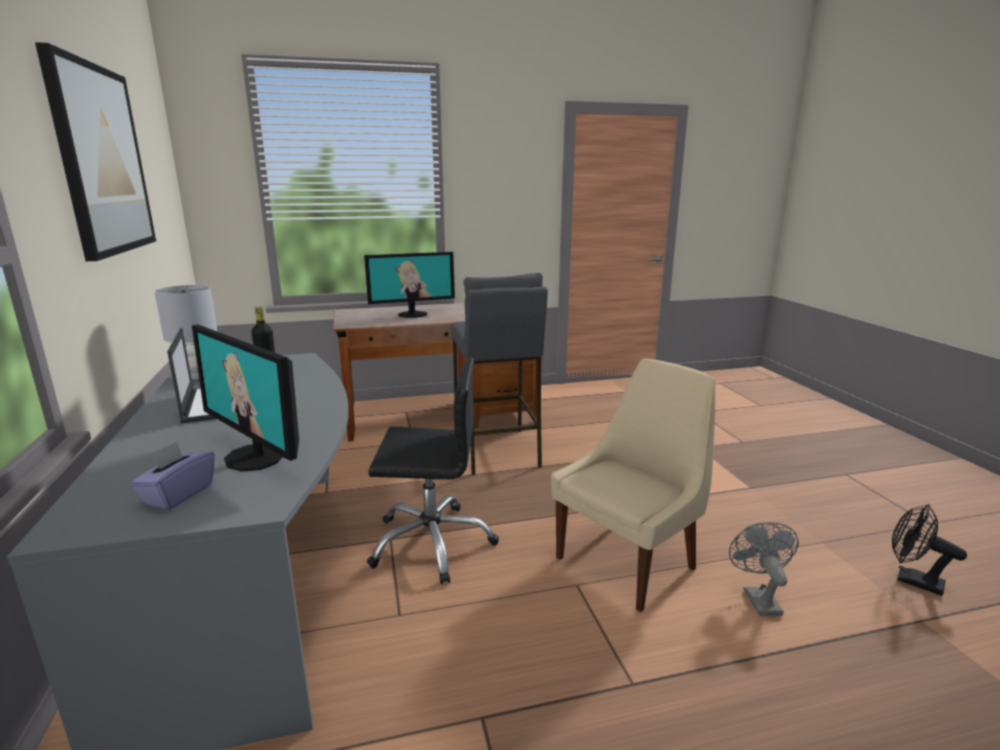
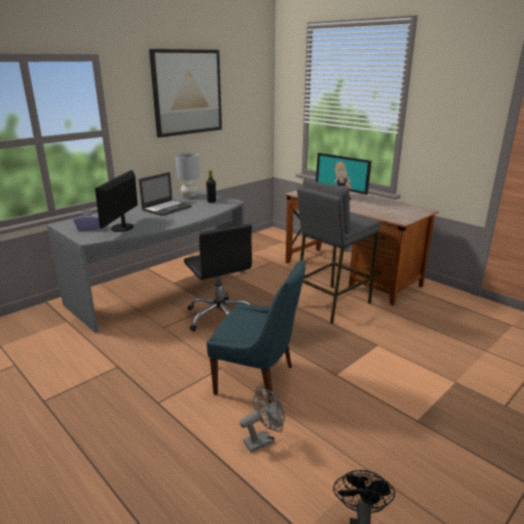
camera: 60 degrees right, 5 degrees up
beige chair [551,358,715,612] -> blue chair [207,259,305,404]

